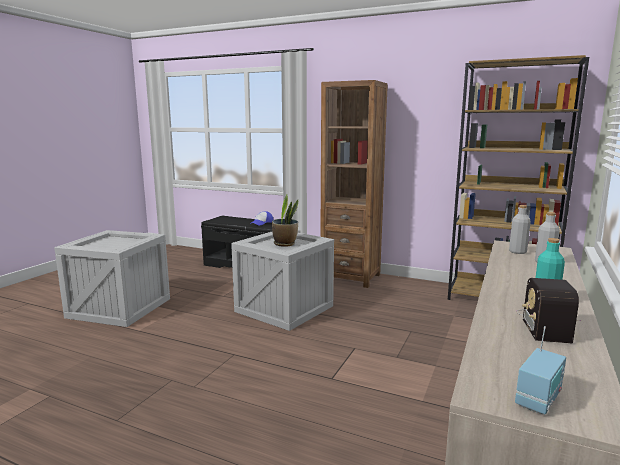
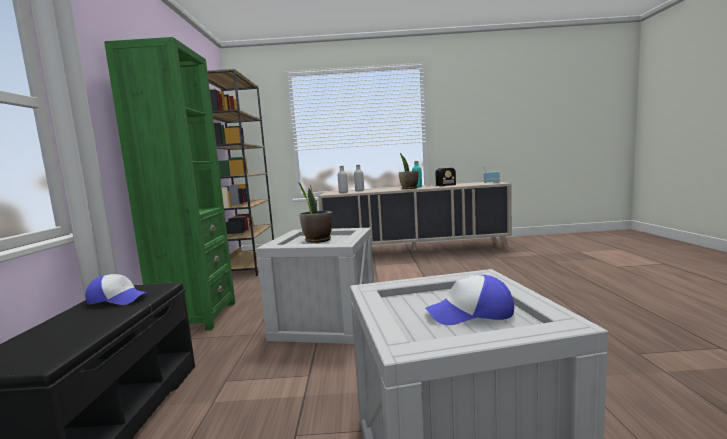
camera: 115 degrees left, 5 degrees down
brown bookcase [320,80,388,288] -> green bookcase [104,37,235,330]
none -> potted plant [399,153,418,189]
none -> cap [425,275,514,325]

